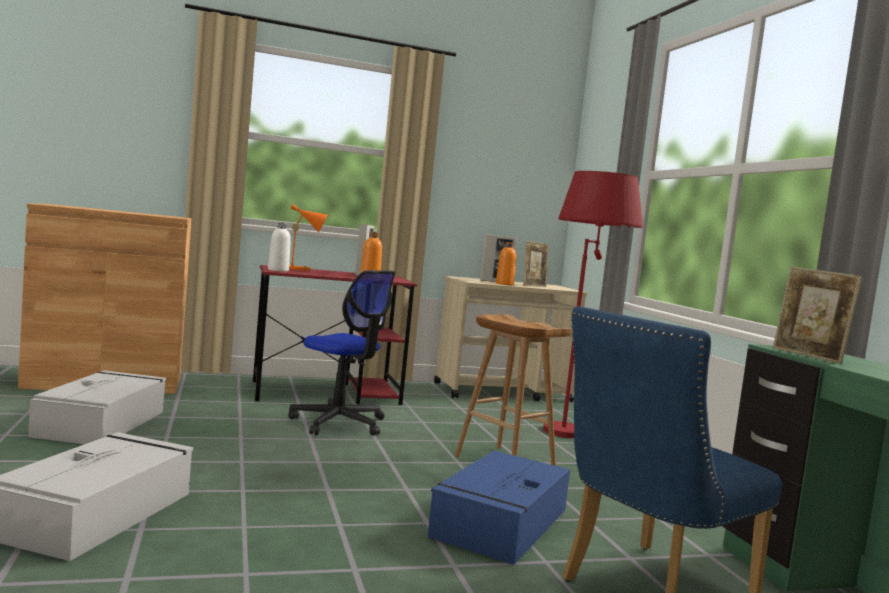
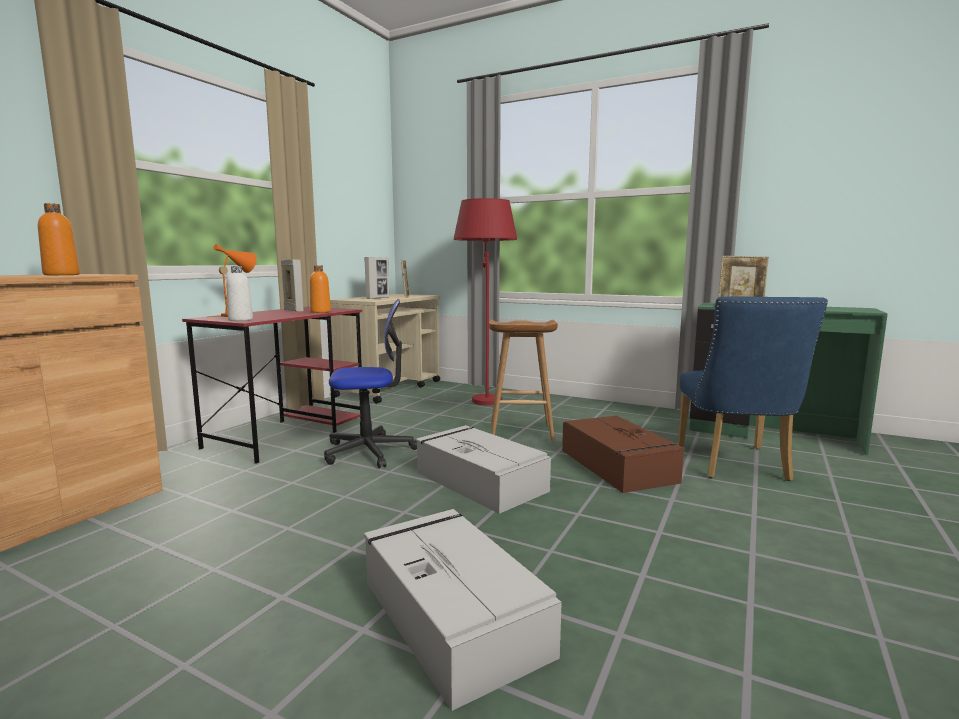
camera: 45 degrees left, 5 degrees up
grey storage box [28,370,166,444] -> grey storage box moved to [416,425,551,514]
blue storage box [428,451,570,565] -> brown storage box [562,416,685,493]
orange bottle [496,242,516,285] -> orange bottle moved to [38,203,80,275]

